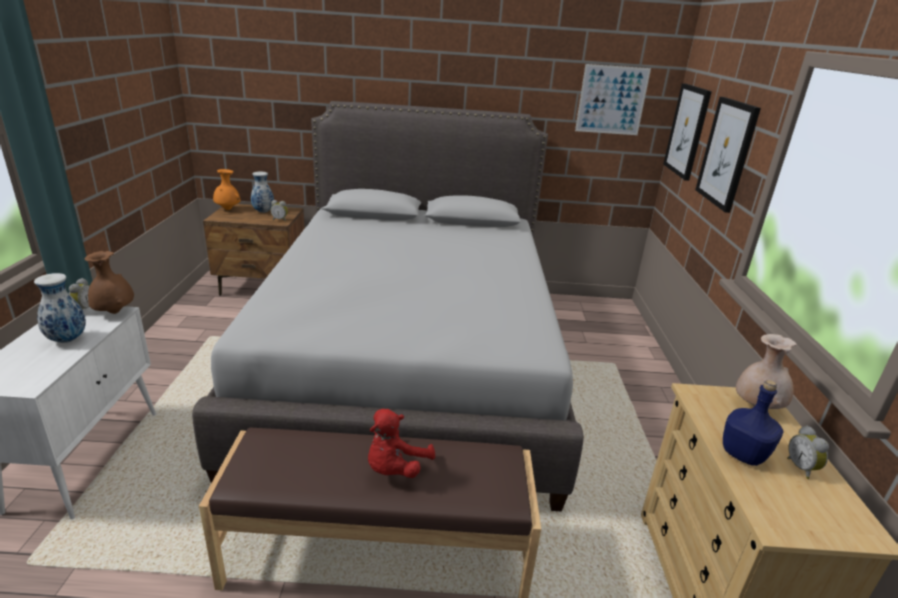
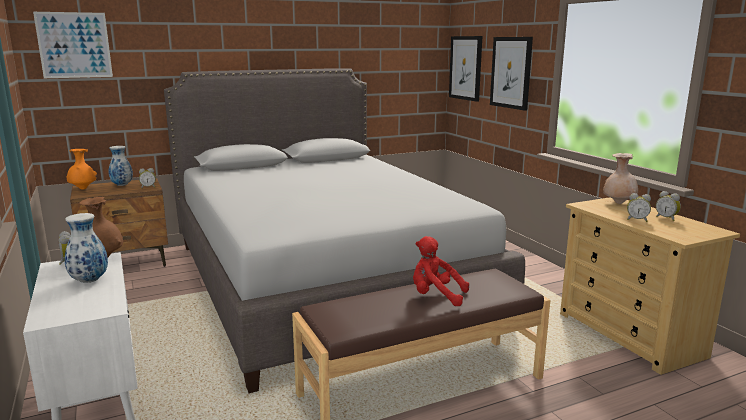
camera: 25 degrees left, 10 degrees down
red plush toy [368,409,435,478] -> red plush toy turned 105 degrees clockwise [413,236,469,306]
picture [575,64,651,135] -> picture moved to [33,12,113,78]
blue bottle [723,380,784,466] -> alarm clock [627,193,651,222]

